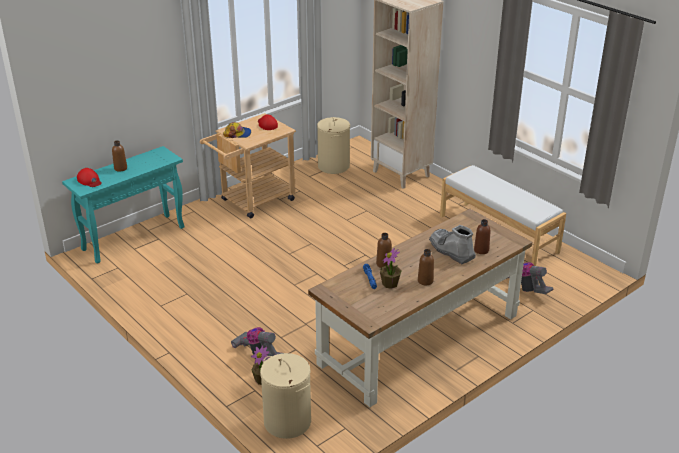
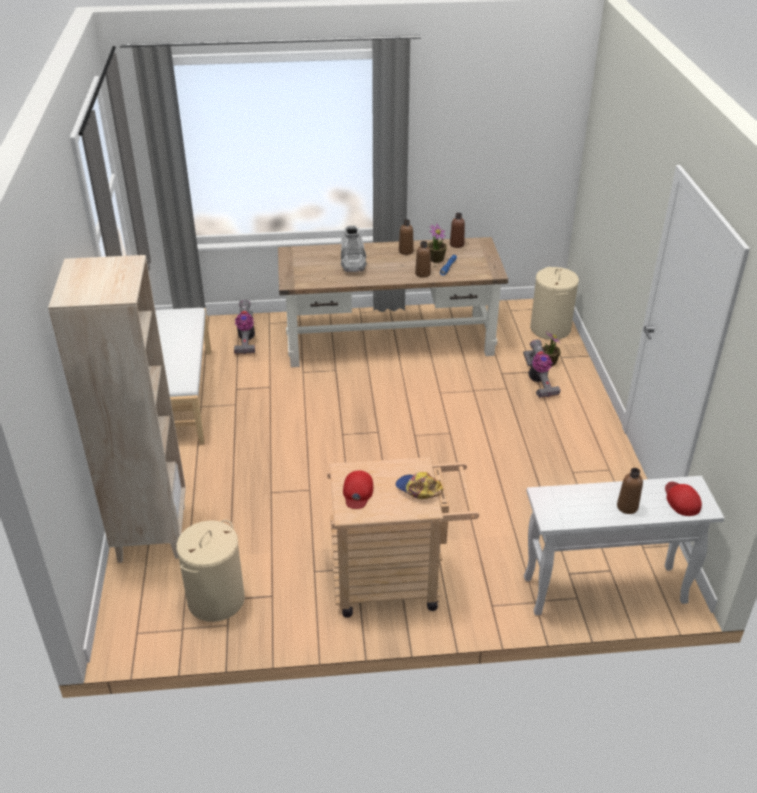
camera: 145 degrees left, 5 degrees up
turquoise console table [62,146,185,264] -> white console table [524,476,724,615]
brown bottle [474,219,490,254] -> brown bottle moved to [450,213,465,248]

